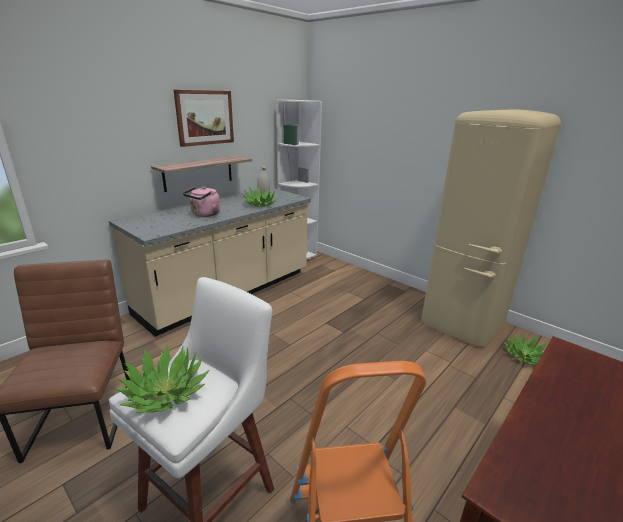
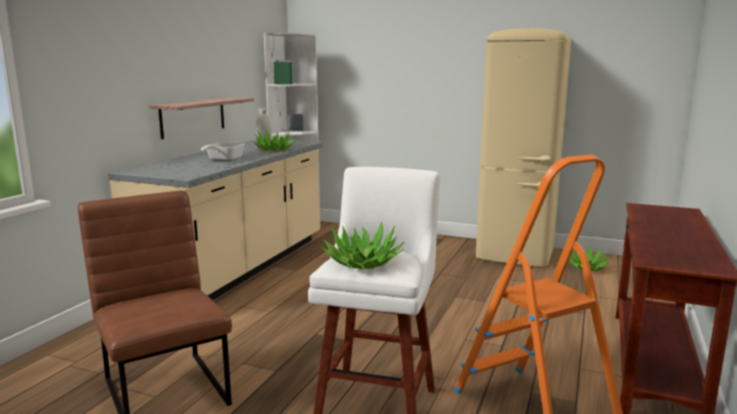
camera: 20 degrees left, 10 degrees down
picture [174,90,234,147] -> none
pink kettle [183,187,220,217] -> frying pan [201,142,244,161]

